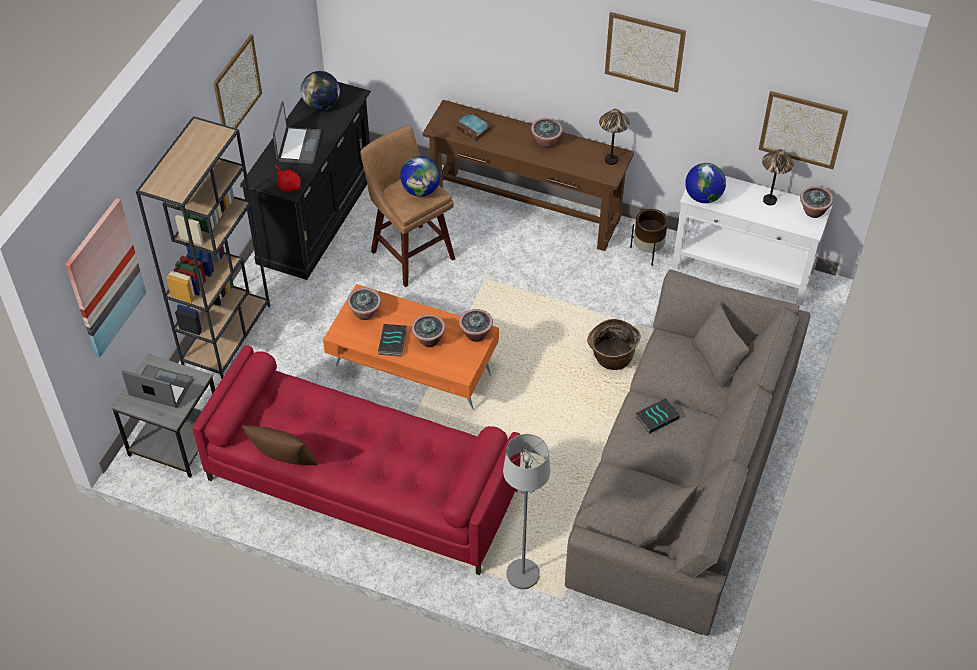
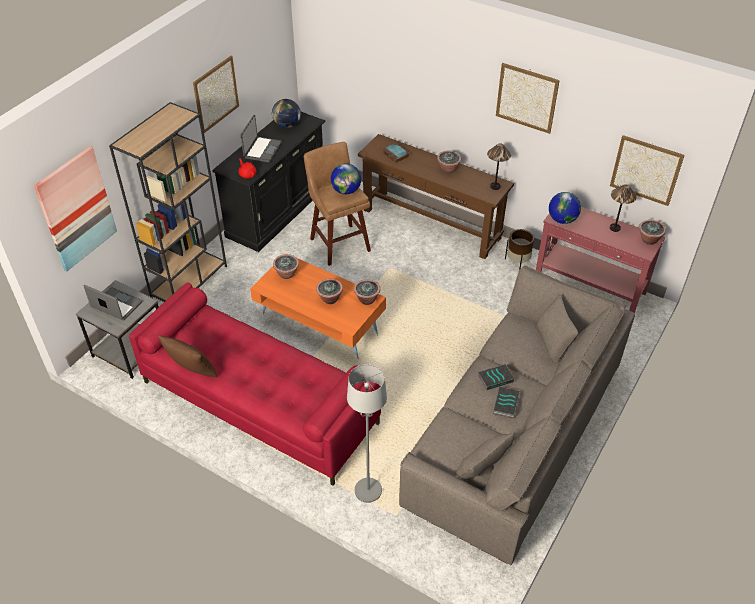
camera: 10 degrees right, 5 degrees down
book [378,324,407,357] -> book moved to [493,387,520,419]
basket [587,319,641,370] -> none
white console table [672,176,832,305] -> red console table [536,207,665,313]

